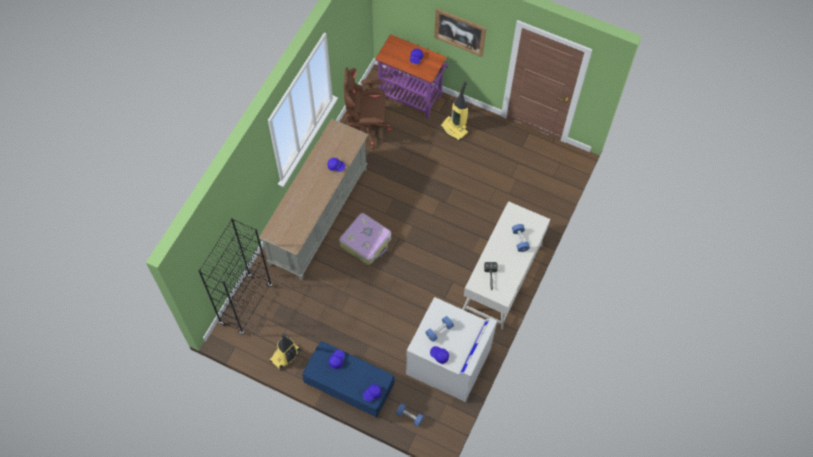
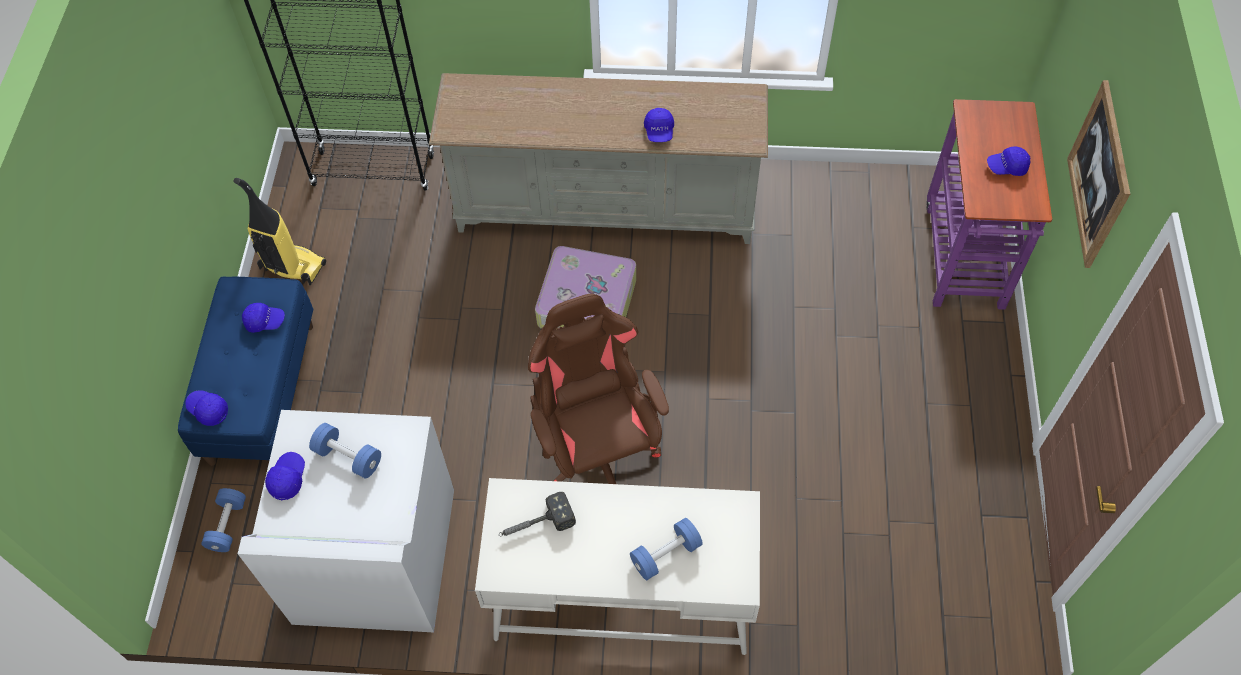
camera: 70 degrees right, 5 degrees down
brown office chair [344,67,392,149] -> brown office chair moved to [528,294,669,484]
vacuum cleaner [440,82,469,141] -> none

